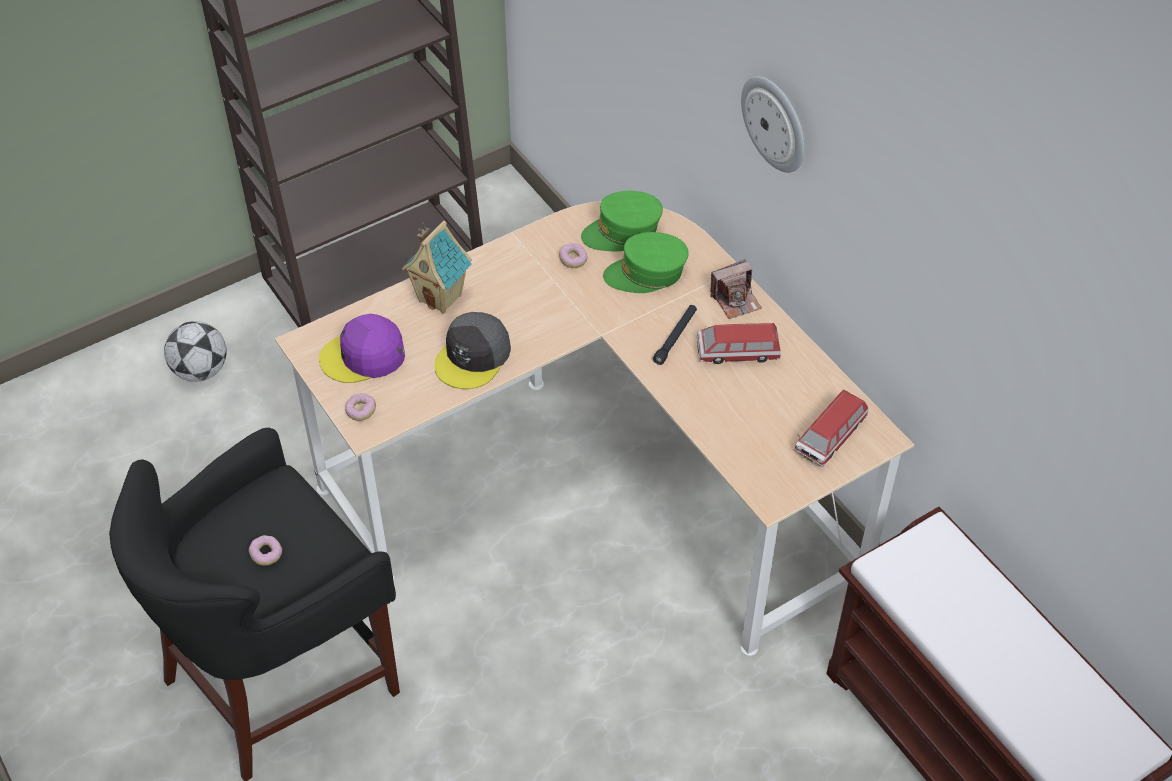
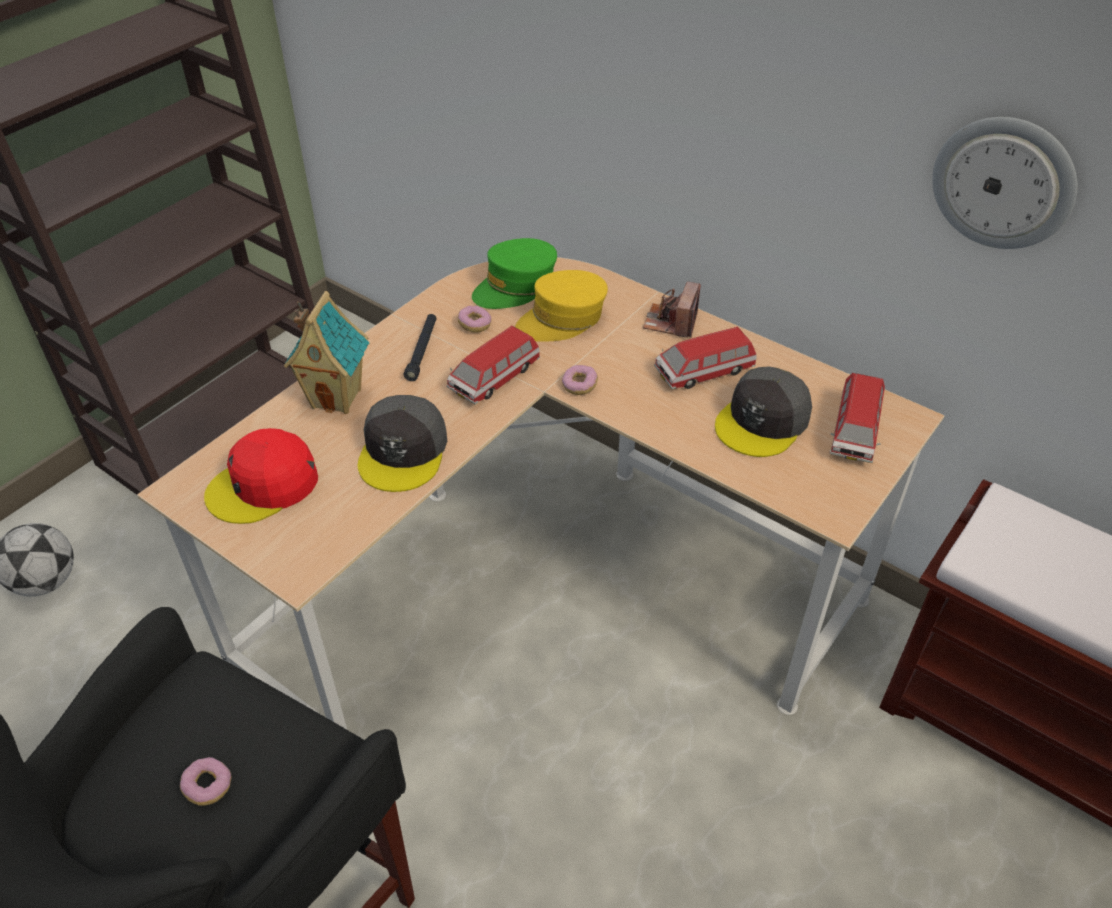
camera: 20 degrees left, 5 degrees down
purple cap [319,314,405,383] -> red cap [204,428,318,524]
donut [345,393,376,421] -> donut moved to [562,365,598,395]
green cap [603,232,689,293] -> yellow cap [515,270,608,342]
black flashlight [653,305,697,365] -> black flashlight moved to [404,314,437,381]
camera [710,259,762,319] -> camera turned 150 degrees clockwise [643,282,701,338]
wall clock [741,76,805,173] -> wall clock moved to [932,117,1077,249]
none -> toy car [446,325,540,404]
none -> grey cap [715,366,812,457]

